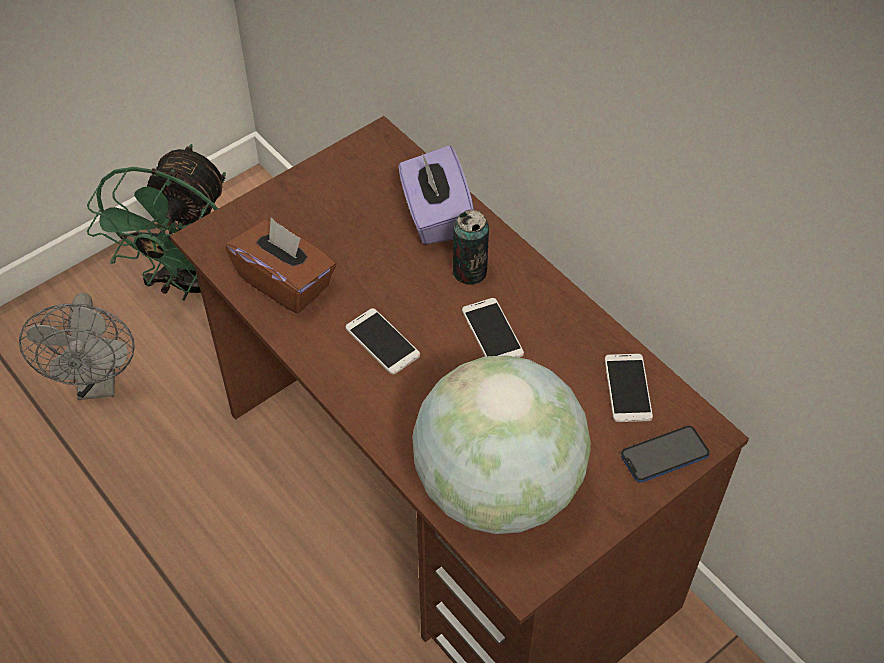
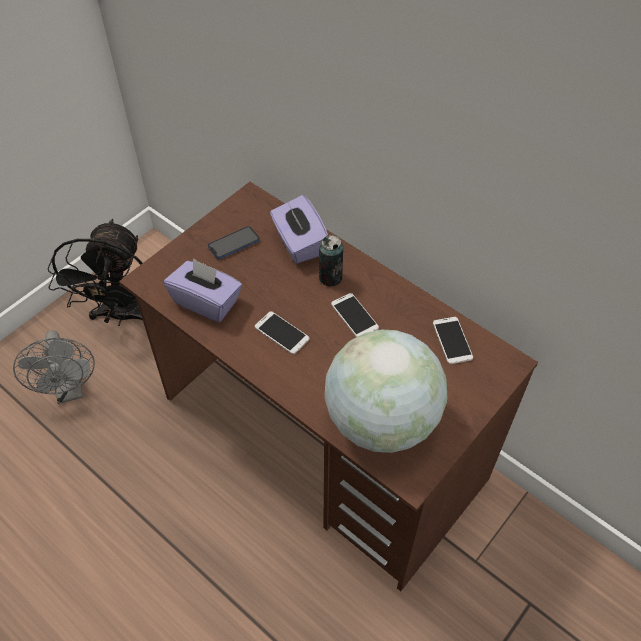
camera: 10 degrees left, 0 degrees up
green fan [87,144,226,301] -> black fan [47,219,142,326]
brown tissue box [226,217,337,314] -> purple tissue box [164,258,242,322]
phone [621,426,710,483] -> phone moved to [208,226,260,259]

